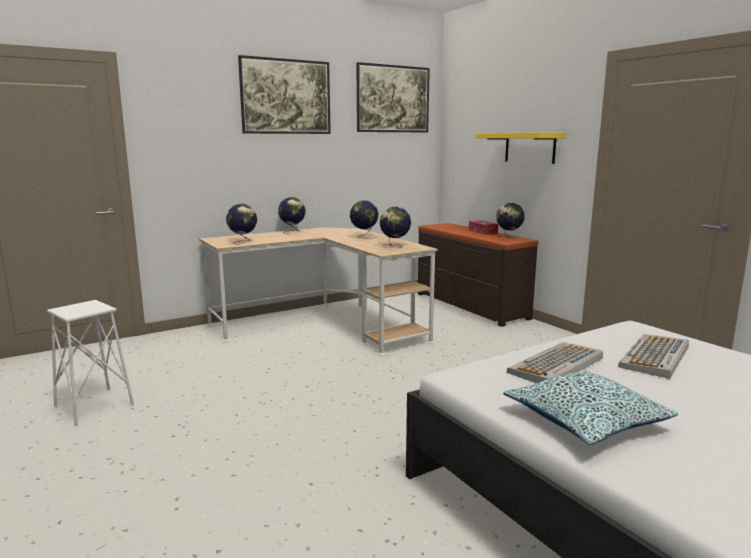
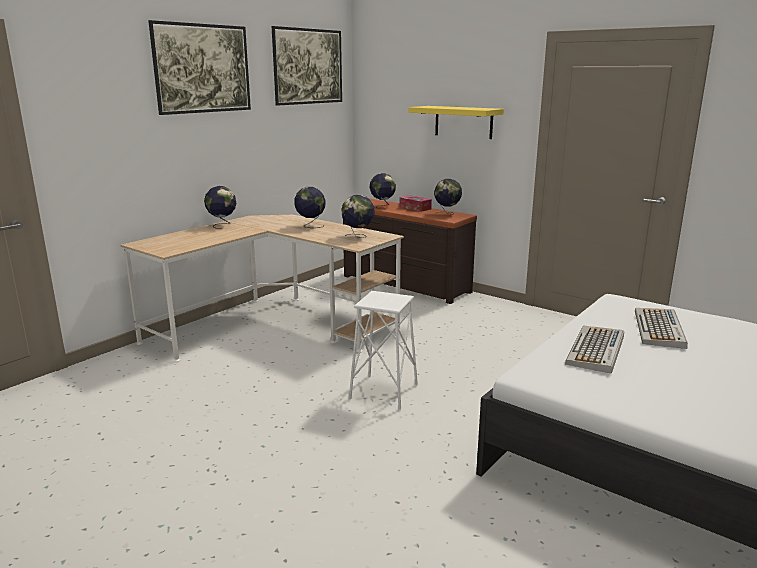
camera: 20 degrees left, 5 degrees up
white stool [47,300,134,426] -> white stool moved to [349,291,418,410]
globe [226,204,257,245] -> globe moved to [370,173,396,209]
pillow [503,371,679,445] -> none

